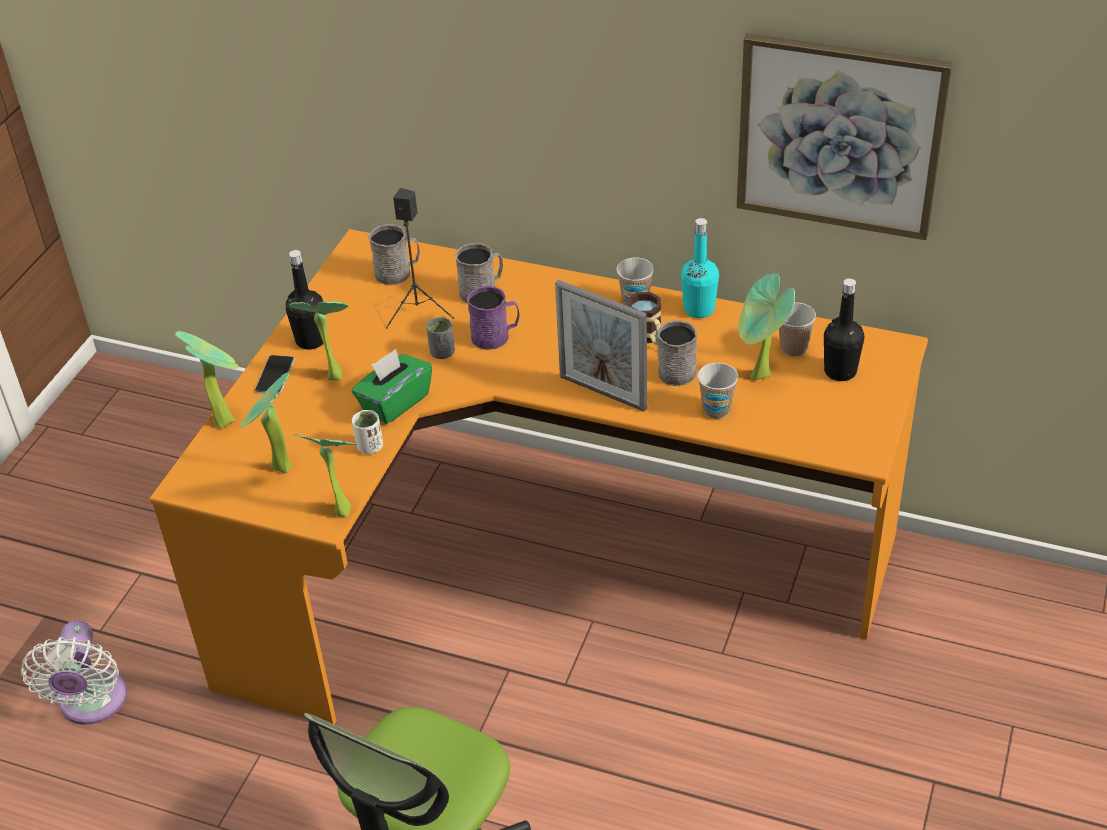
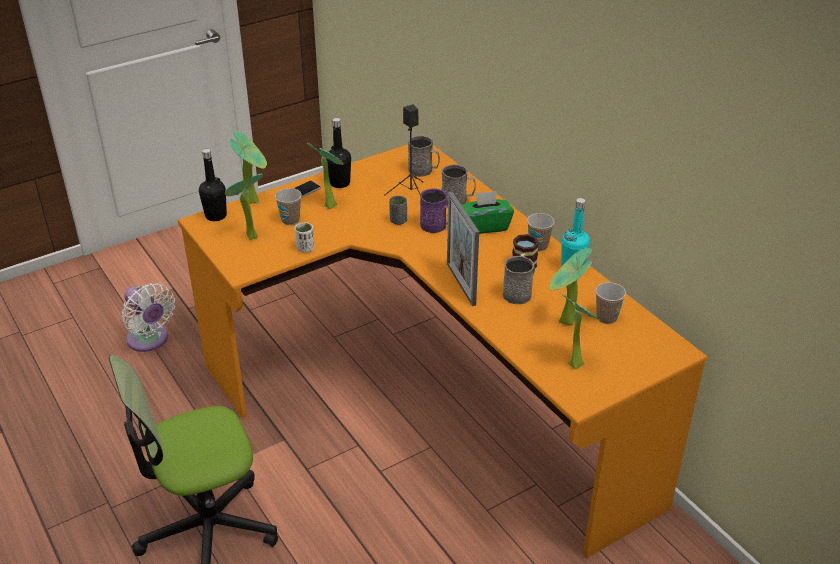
camera: 35 degrees right, 5 degrees down
white fan [21,621,127,725] -> white fan turned 75 degrees counterclockwise [122,283,175,352]
potted plant [293,434,356,517] -> potted plant moved to [560,292,601,369]
green tissue box [352,349,432,424] -> green tissue box moved to [461,191,514,234]
cup [698,363,738,419] -> cup moved to [275,188,302,225]
picture [737,33,953,240] -> none
black bottle [824,278,864,381] -> black bottle moved to [199,149,227,221]

